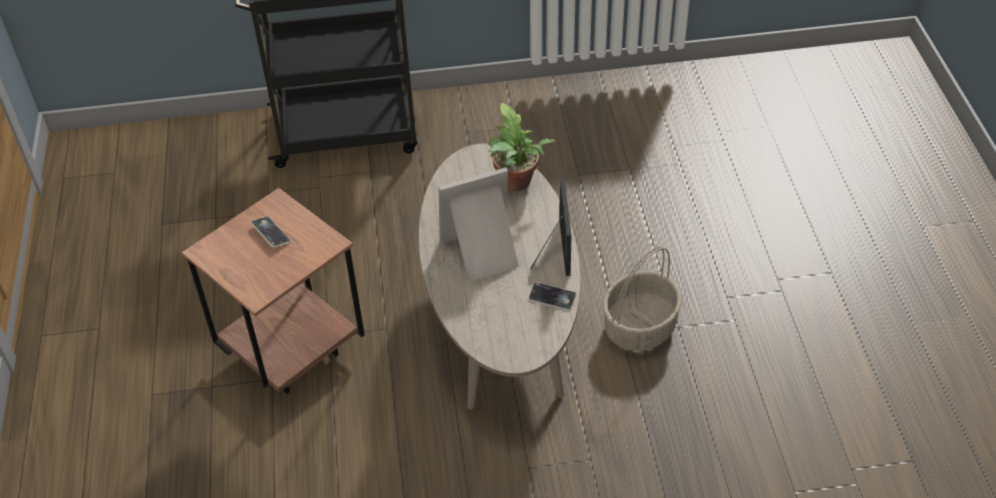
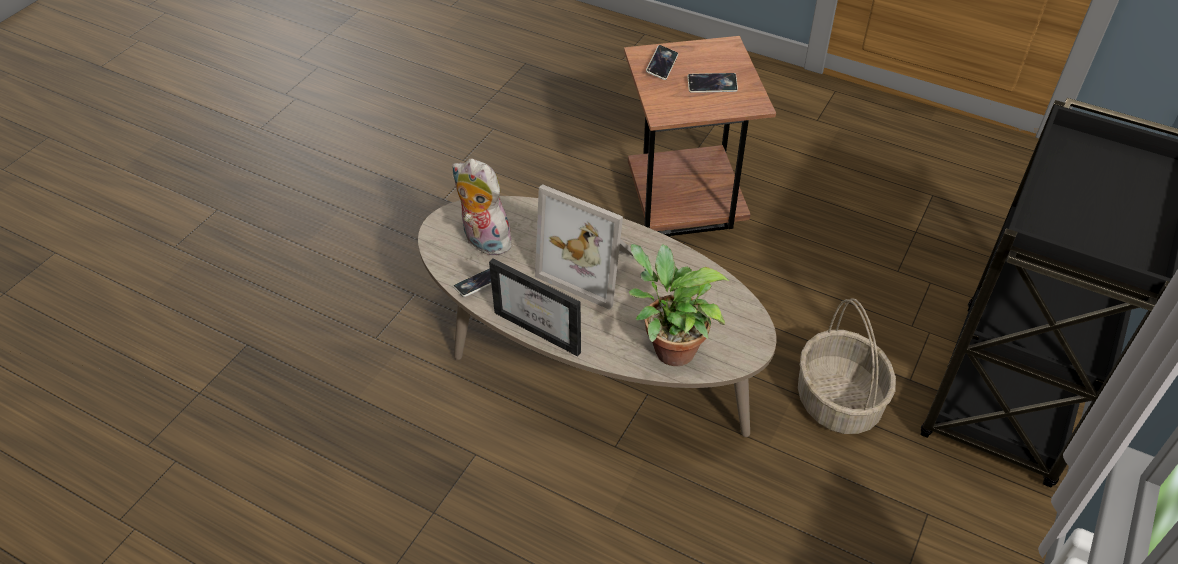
camera: 125 degrees right, 0 degrees up
picture frame [438,168,519,282] -> picture frame turned 105 degrees clockwise [535,184,633,310]
basket [603,246,682,351] -> basket moved to [798,298,896,434]
none -> plush toy [452,159,518,255]
none -> phone [646,45,678,80]

